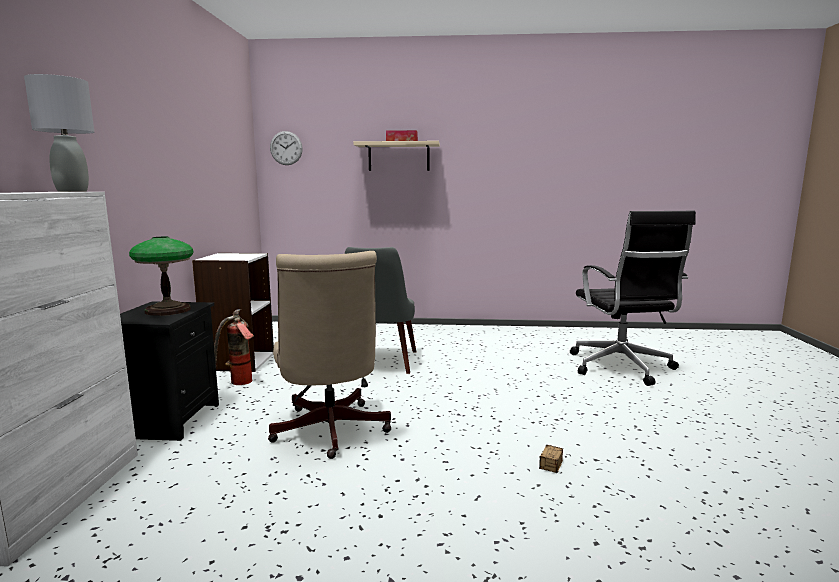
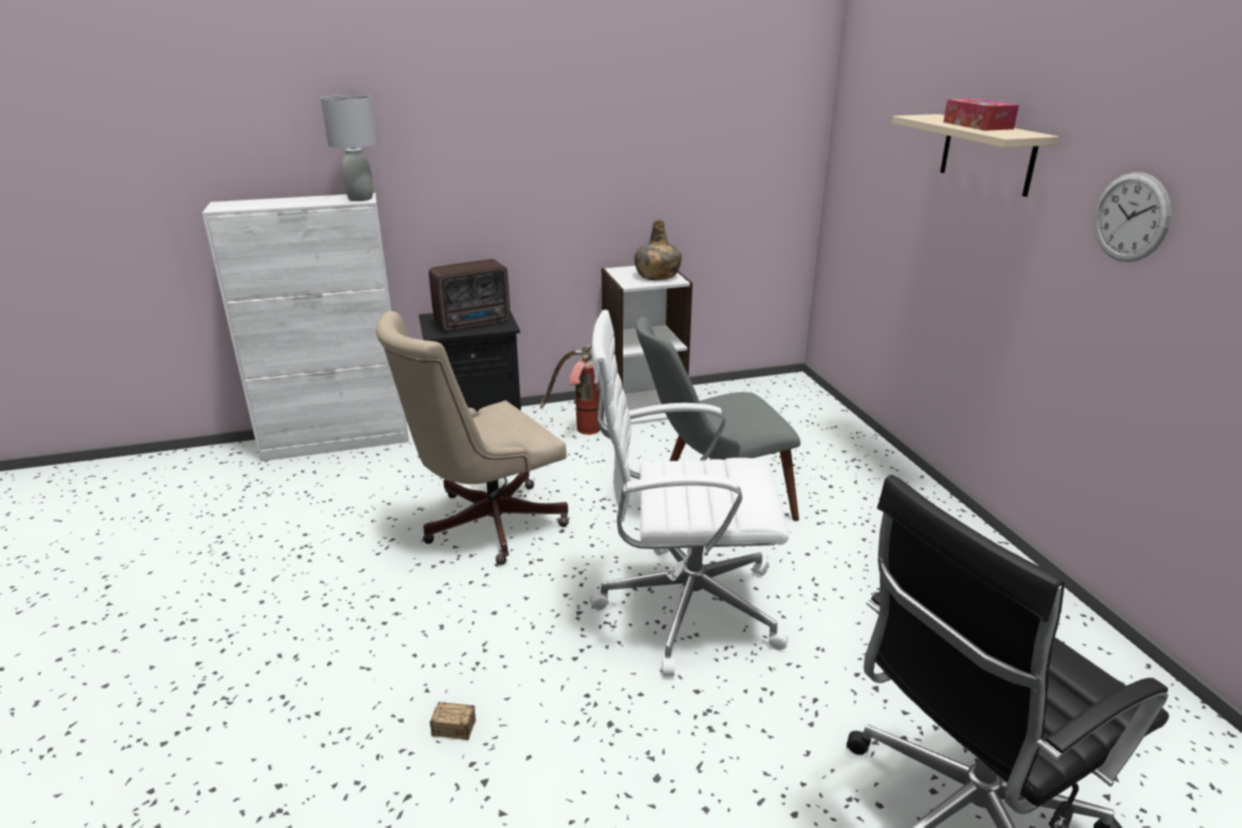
camera: 70 degrees right, 15 degrees up
table lamp [129,237,193,316] -> radio [429,259,510,331]
wall clock [270,131,303,165] -> wall clock moved to [1094,172,1171,262]
none -> white office chair [590,310,789,676]
none -> green bottle [634,220,682,280]

